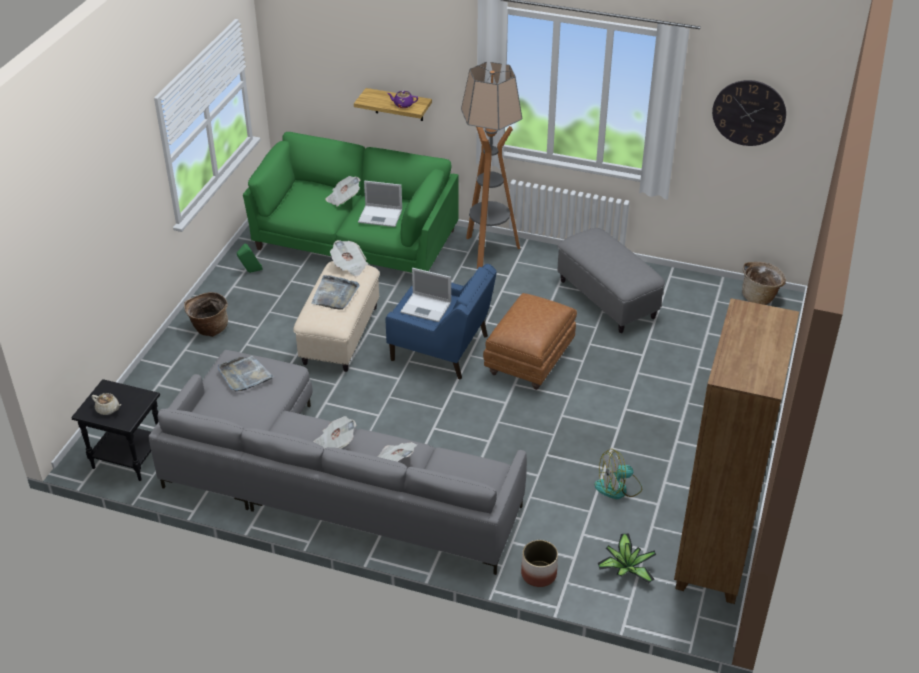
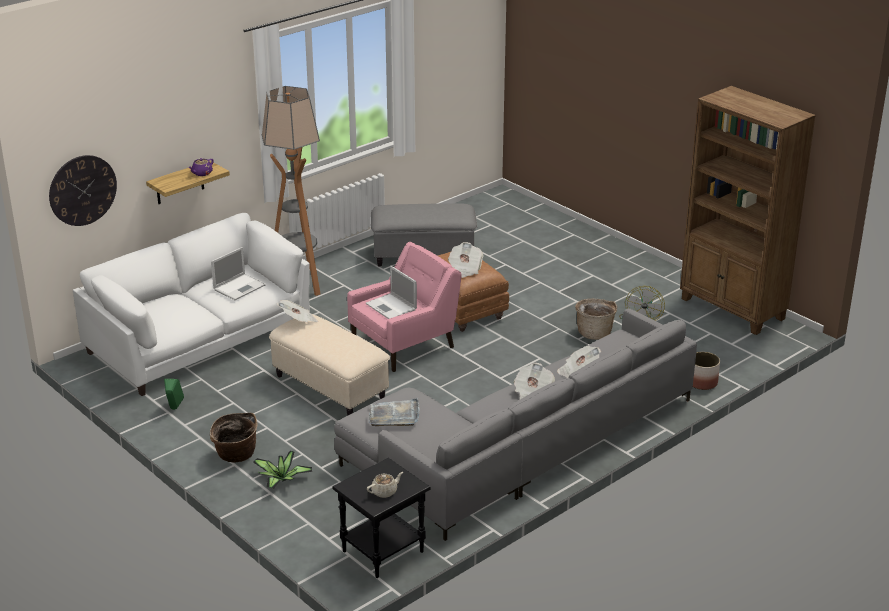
camera: 60 degrees left, 10 degrees down
green sofa [243,132,459,273] -> white sofa [73,213,310,396]
grey tray [311,275,360,310] -> none
newspaper [326,176,360,207] -> newspaper moved to [448,242,484,278]
blue armchair [386,264,497,379] -> pink armchair [347,242,462,372]
laptop [400,268,451,322] -> laptop turned 90 degrees clockwise [366,266,417,319]
potted plant [597,534,656,583] -> potted plant moved to [253,451,312,489]
wall clock [712,80,786,146] -> wall clock moved to [49,155,117,226]
basket [742,262,786,305] -> basket moved to [575,299,617,340]

